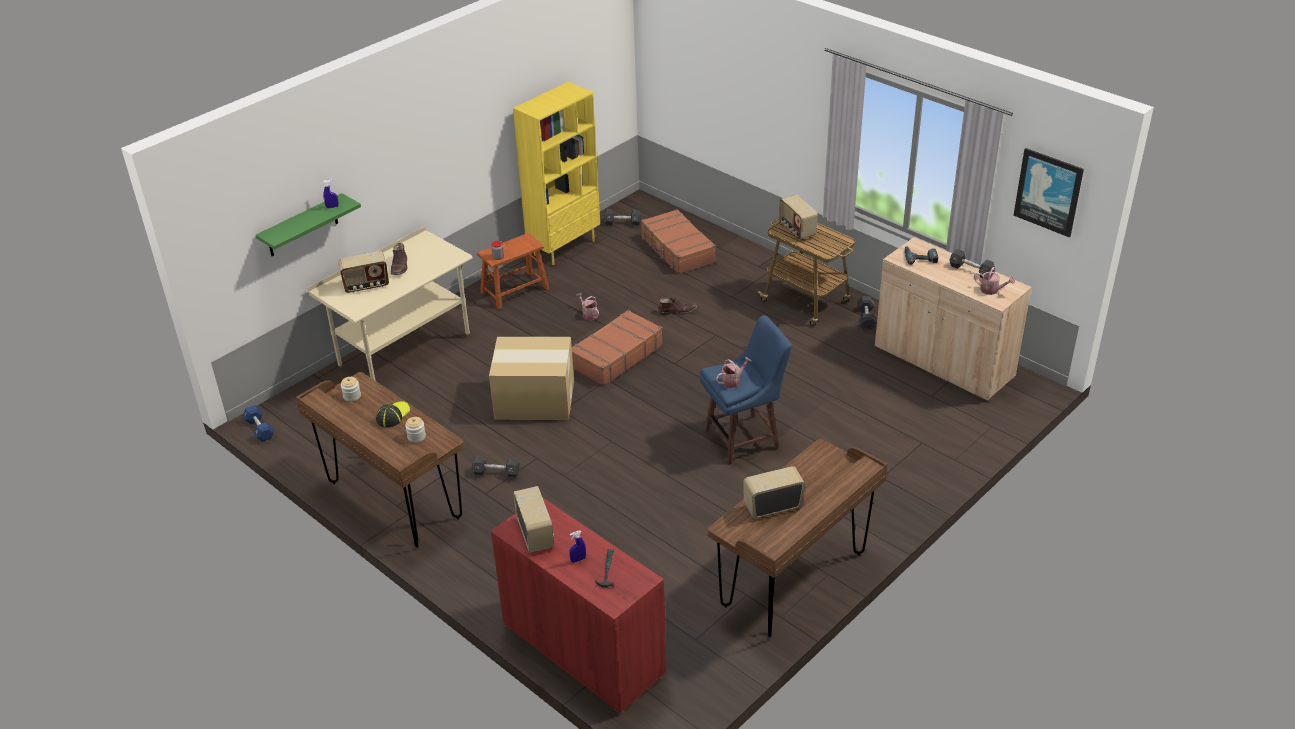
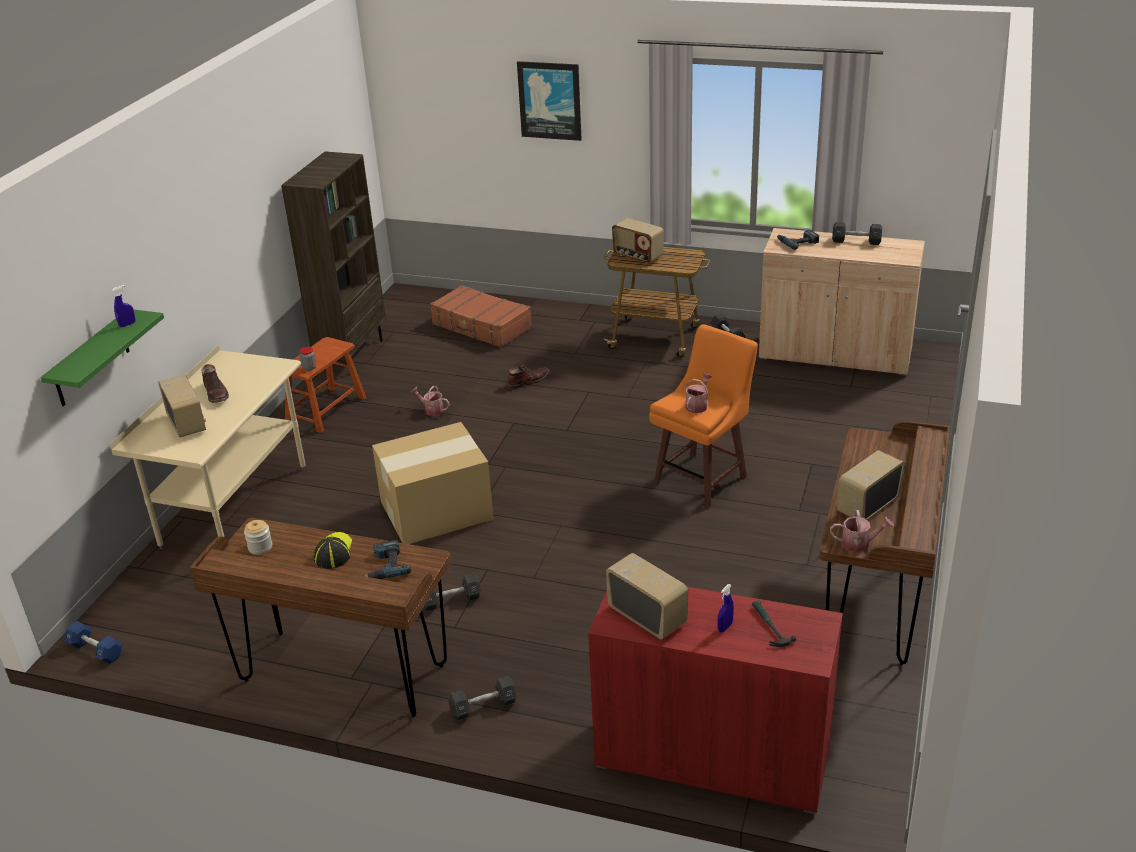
camera: 25 degrees left, 5 degrees down
radio [338,251,389,293] -> radio turned 75 degrees counterclockwise [158,374,206,438]
jar [405,417,426,443] -> power drill [365,540,411,579]
yellow bookcase [513,82,600,265] -> brown bookcase [281,151,386,371]
brown suitcase [572,310,663,386] -> none
black dumbbell [604,209,641,226] -> black dumbbell moved to [449,676,517,721]
blue stool [700,315,792,464] -> orange stool [649,325,758,509]
watering can [974,267,1015,295] -> watering can moved to [830,510,894,552]
picture [1014,148,1084,237] -> picture moved to [517,61,582,141]

